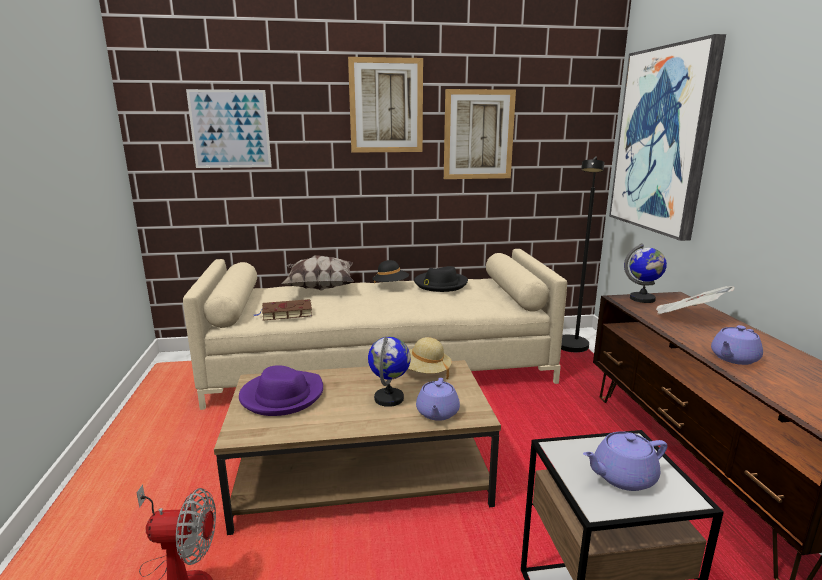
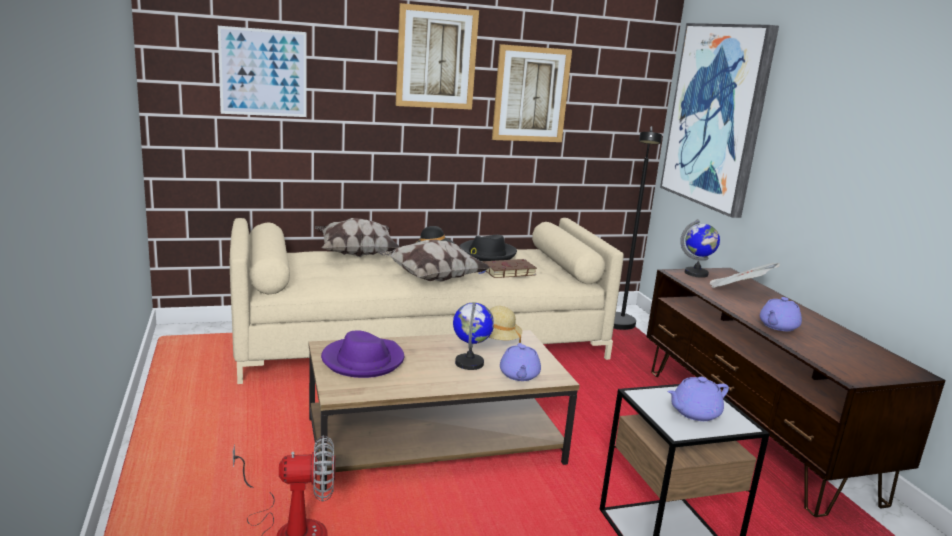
camera: 10 degrees left, 0 degrees up
brown book [254,299,312,321] -> brown book moved to [477,259,537,278]
none -> pillow [377,240,490,282]

